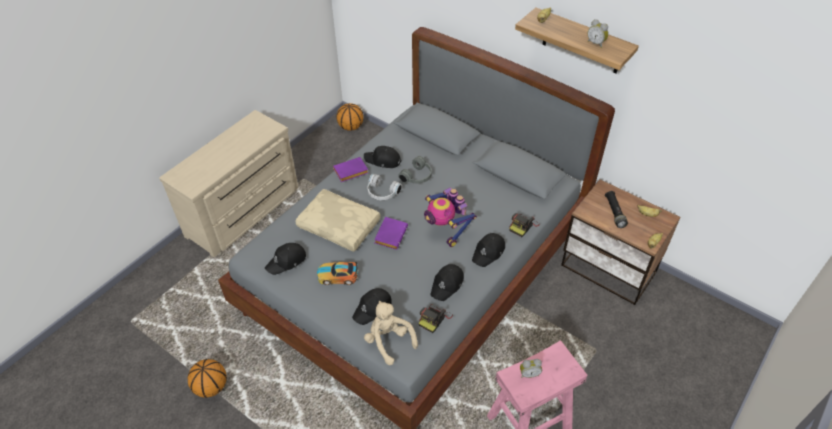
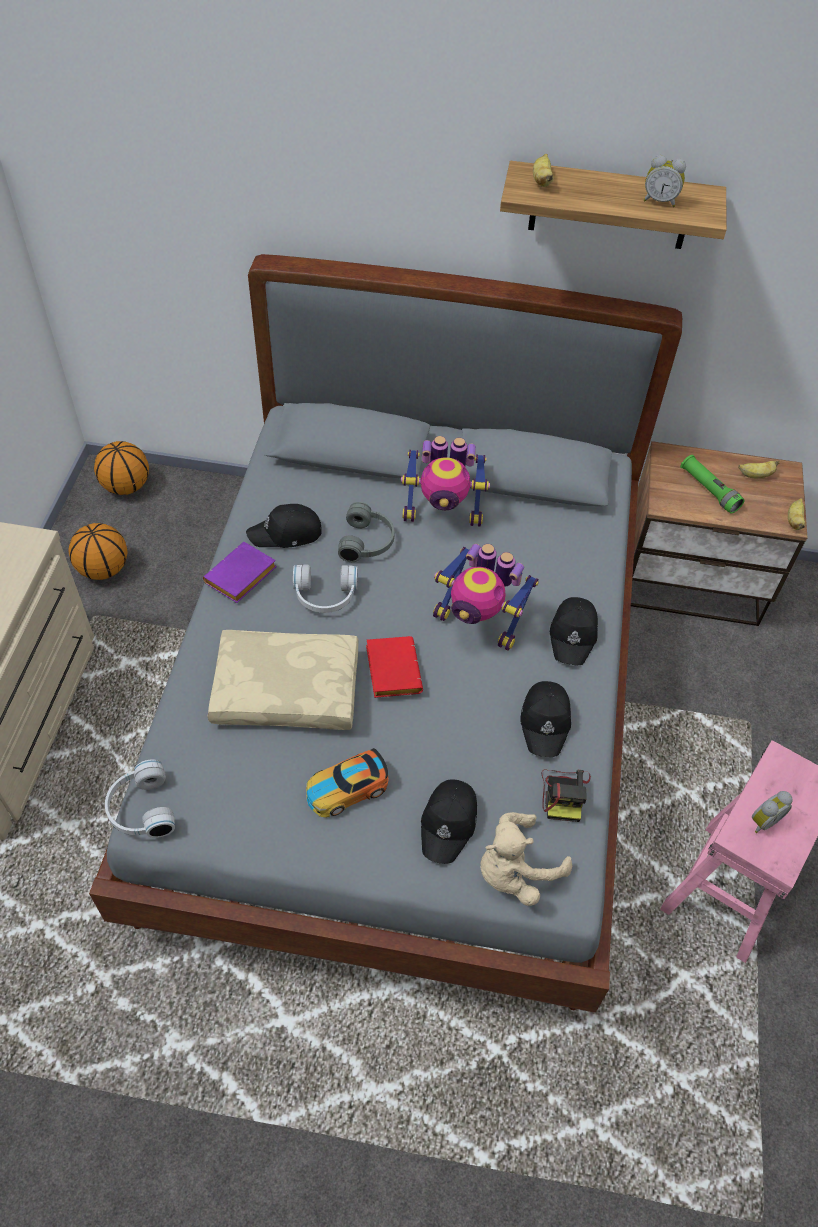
camera: 30 degrees left, 5 degrees up
basketball [188,359,227,398] -> basketball moved to [68,523,128,580]
black cap [265,243,306,275] -> none
beige plush toy [364,301,418,365] -> beige plush toy turned 60 degrees counterclockwise [480,812,572,906]
purple book [374,217,408,250] -> red book [366,636,423,698]
camera [509,213,540,237] -> none
black flashlight [605,191,628,228] -> green flashlight [680,455,744,513]
none -> white headphones [105,759,175,838]
none -> toy robot [401,436,490,527]

